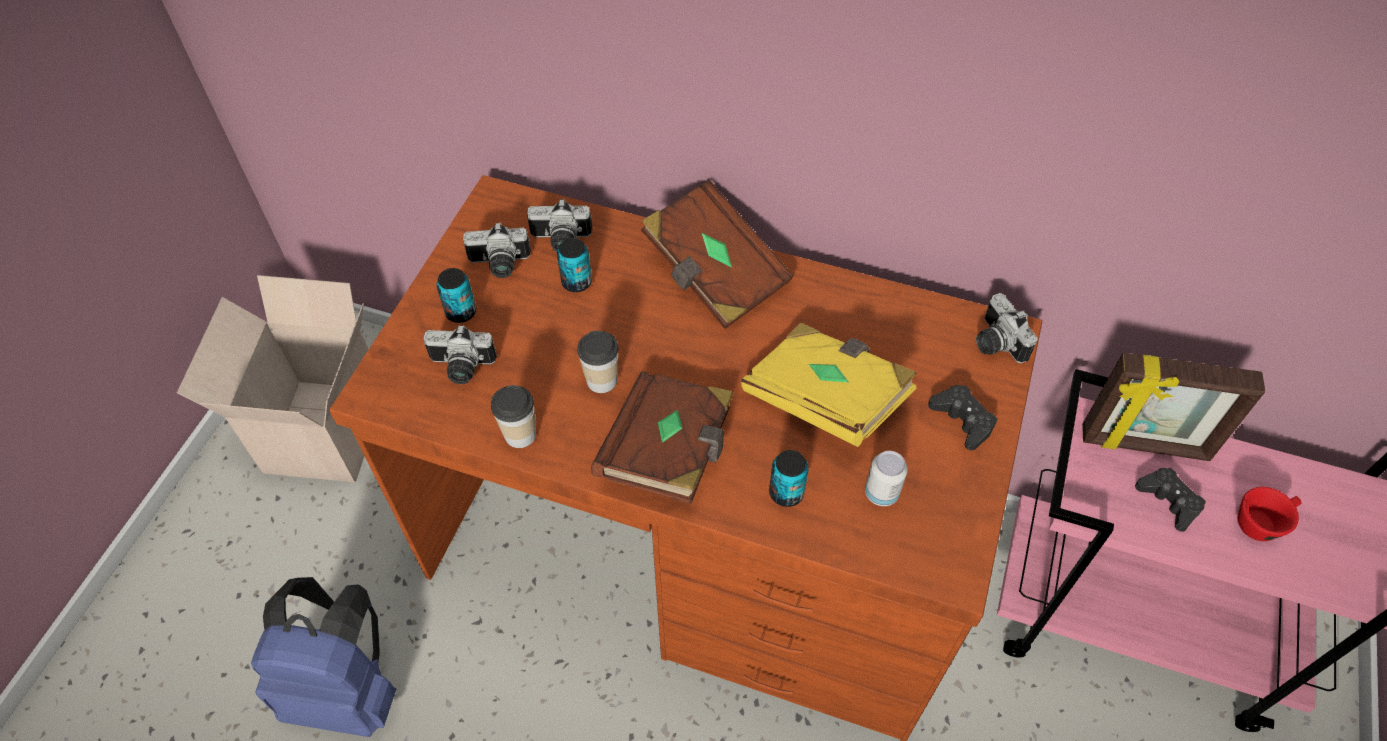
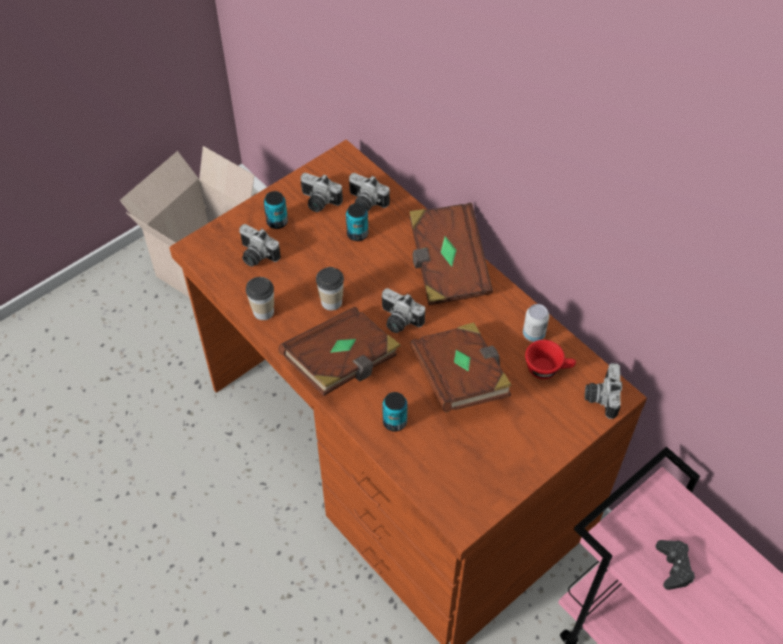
camera: 30 degrees right, 0 degrees up
blue backpack [251,577,396,737] -> none
yellow book [741,323,917,447] -> brown book [410,322,512,413]
can [865,451,908,506] -> can moved to [523,304,549,342]
black game controller [928,385,998,450] -> none
picture frame [1082,352,1265,461] -> none
red cup [1238,487,1302,541] -> red cup moved to [525,340,576,379]
none -> camera [381,288,425,333]

